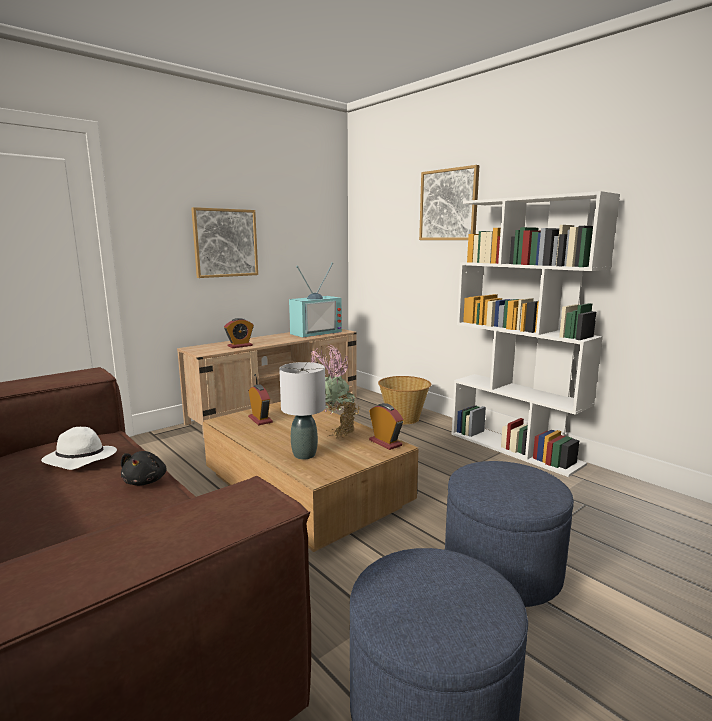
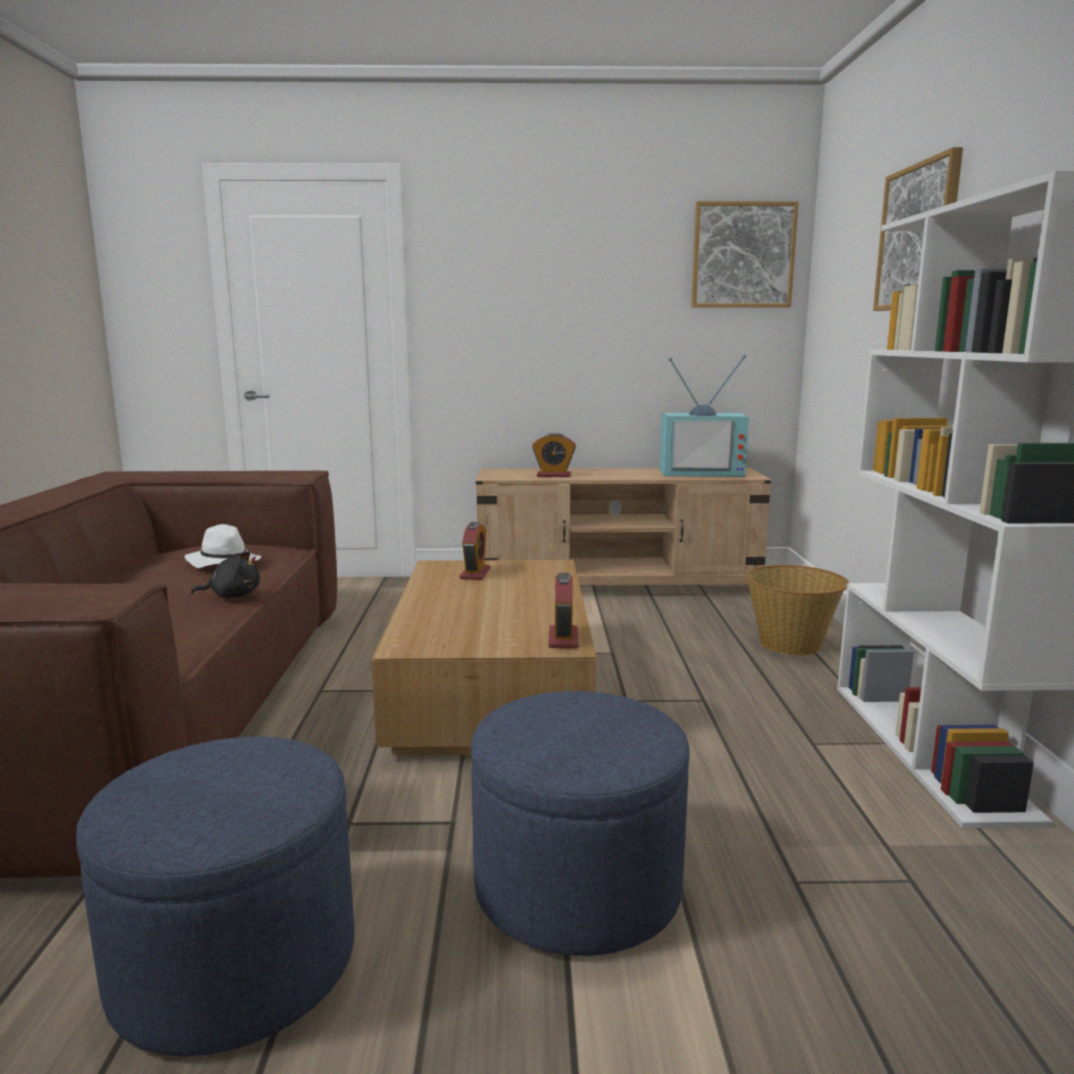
camera: 40 degrees right, 0 degrees up
black plush toy [121,451,167,486] -> black plush toy turned 135 degrees counterclockwise [191,551,260,598]
picture [191,207,258,278] -> picture moved to [691,201,799,308]
grey table lamp [279,362,326,459] -> none
potted plant [309,344,360,439] -> none

